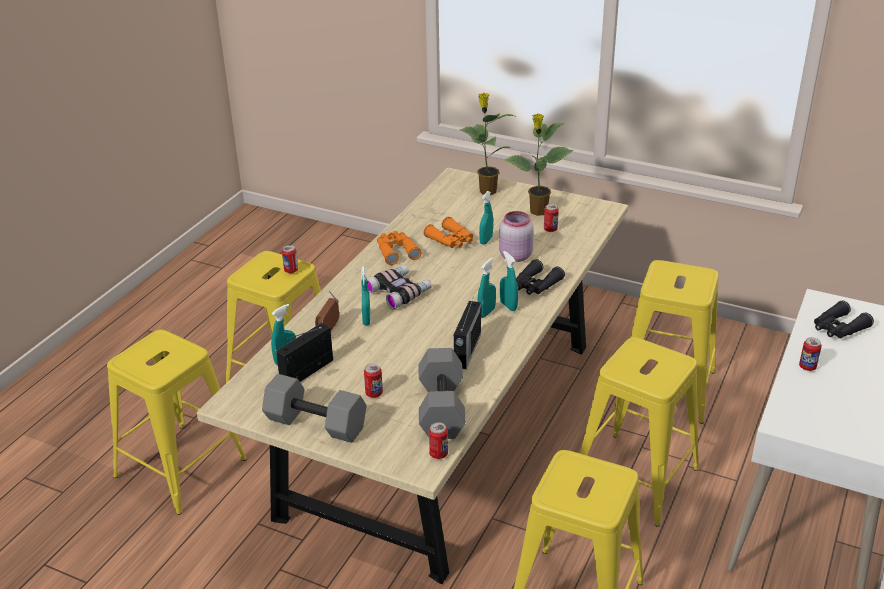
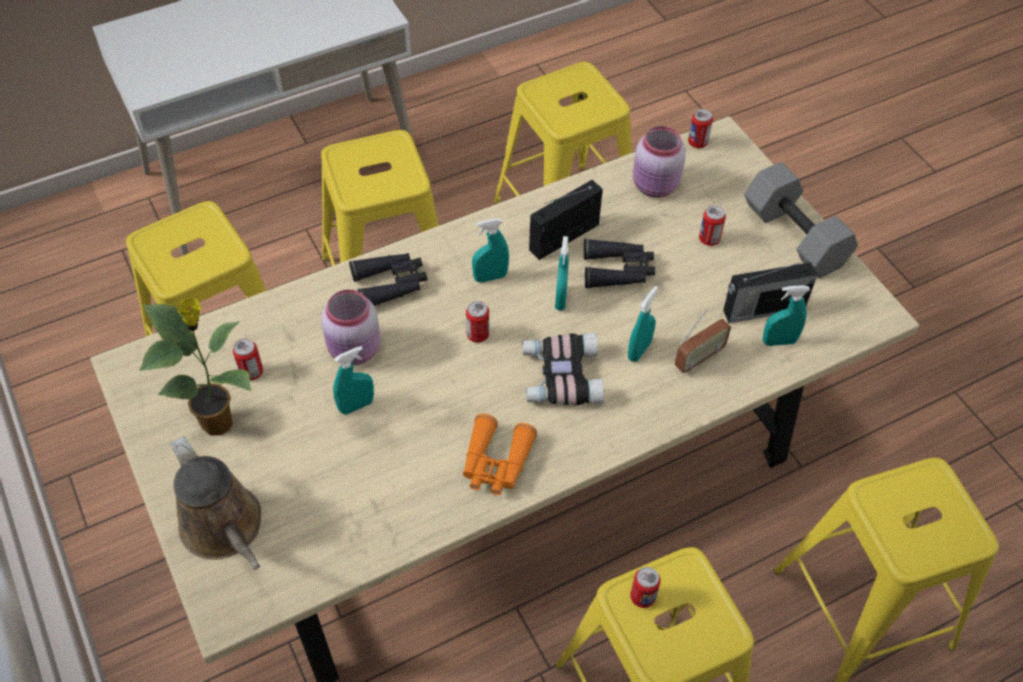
camera: 145 degrees left, 20 degrees up
grey dumbbell [419,348,466,439] -> pink jar [633,126,686,198]
orange binoculars [423,217,473,248] -> none
potted plant [460,93,517,195] -> brown watering can [170,436,261,570]
turquoise spray bottle [500,251,518,311] -> turquoise spray bottle moved to [555,236,569,311]
can [799,337,822,371] -> can moved to [466,301,489,343]
black binoculars [814,300,874,338] -> black binoculars moved to [584,239,655,289]

